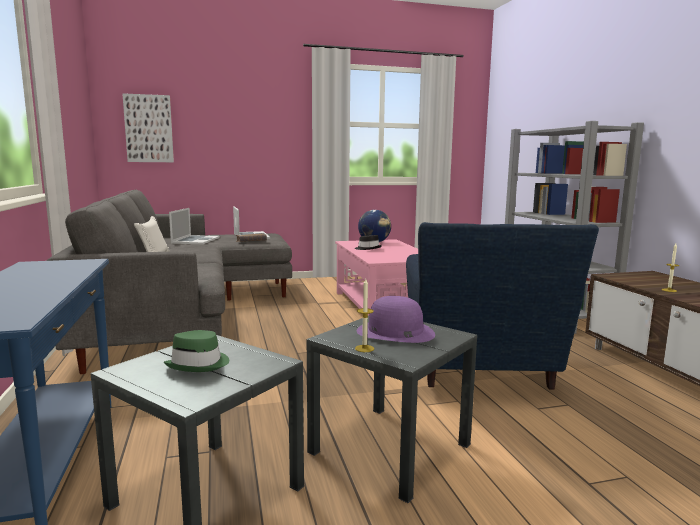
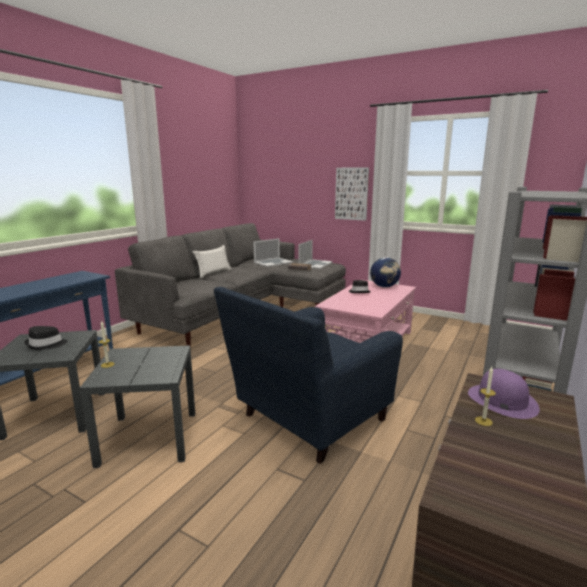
camera: 45 degrees right, 5 degrees up
picture [122,93,174,162] -> picture moved to [335,167,369,221]
green hat [164,330,229,372] -> black hat [24,326,68,350]
purple hat [357,296,435,343] -> purple hat moved to [468,369,540,419]

